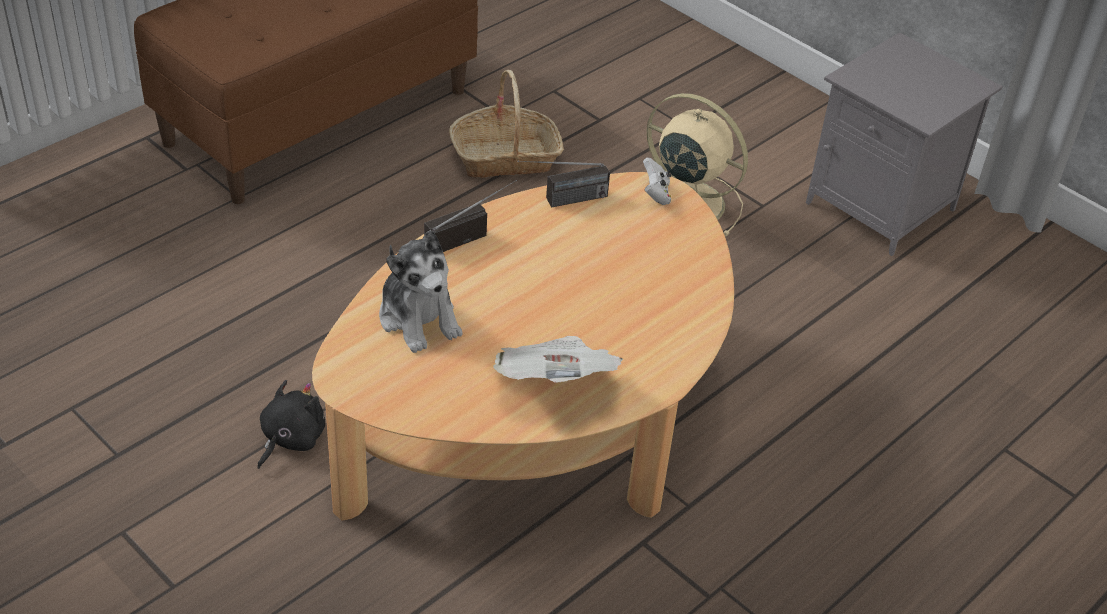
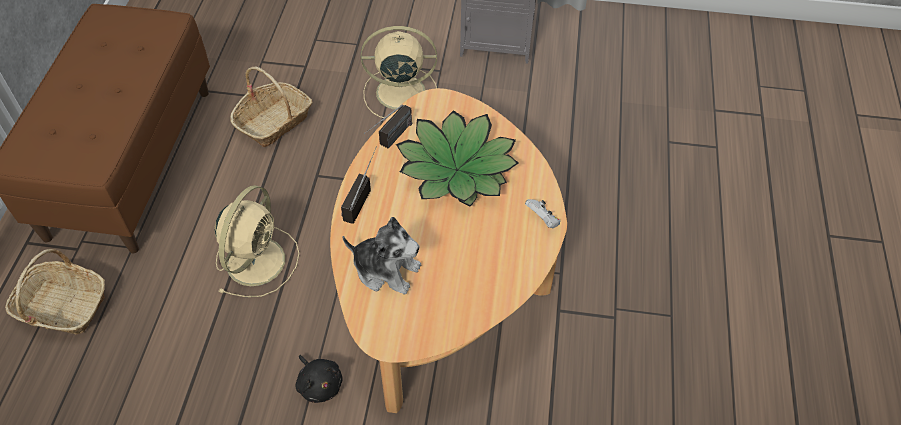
camera: 35 degrees left, 10 degrees up
black plush toy [257,380,325,469] -> black plush toy turned 150 degrees clockwise [296,355,343,403]
newspaper [493,336,624,383] -> none
white game controller [643,157,671,205] -> white game controller moved to [525,199,560,228]
none -> basket [5,249,105,334]
none -> beige fan [214,185,299,297]
none -> potted plant [396,110,518,207]

